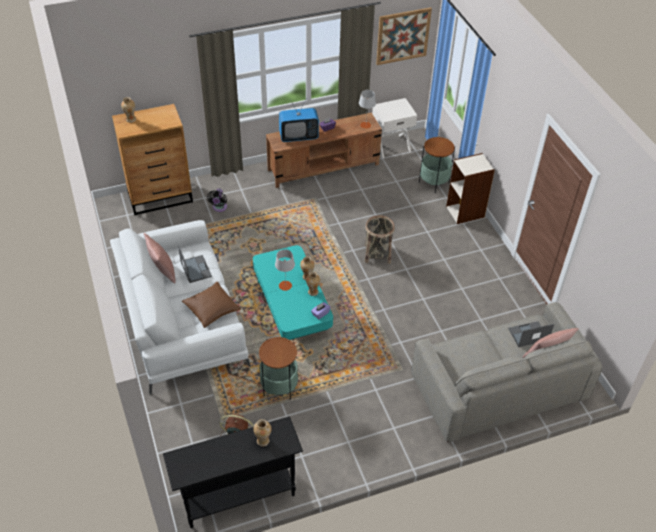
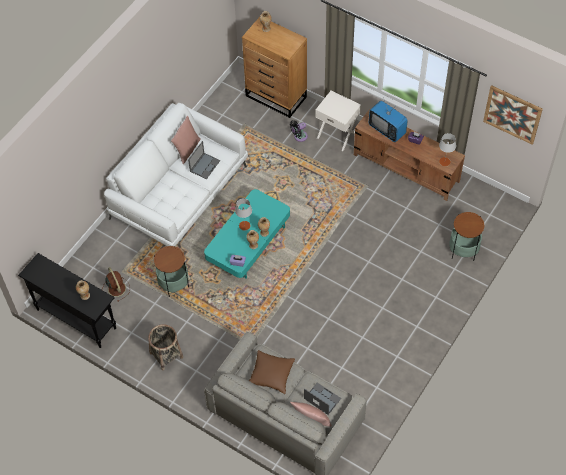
camera: 55 degrees right, 10 degrees up
brown pillow [182,282,241,328] -> brown pillow moved to [249,350,295,394]
basket [365,215,395,264] -> basket moved to [148,324,183,370]
white nightstand [372,98,417,158] -> white nightstand moved to [315,91,361,151]
bookcase [446,153,495,224] -> none

